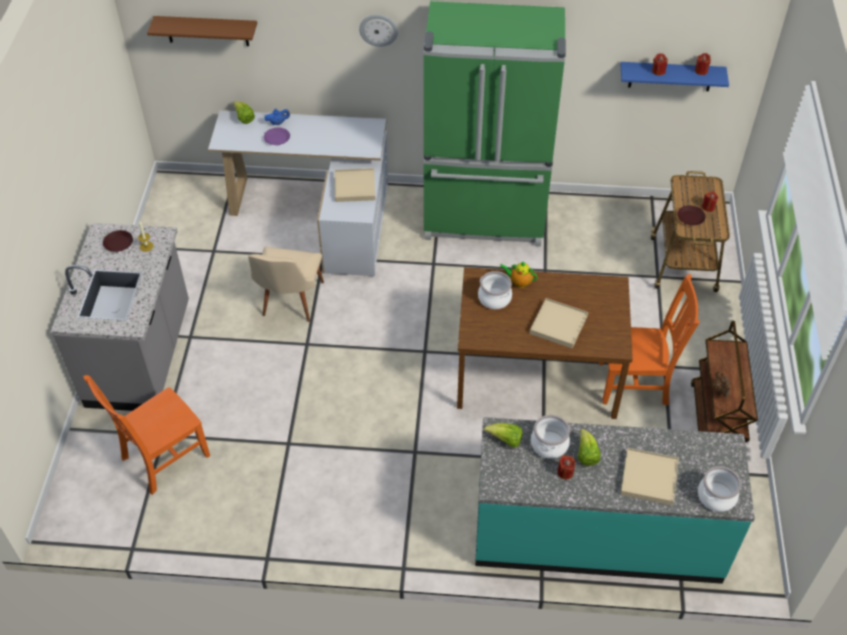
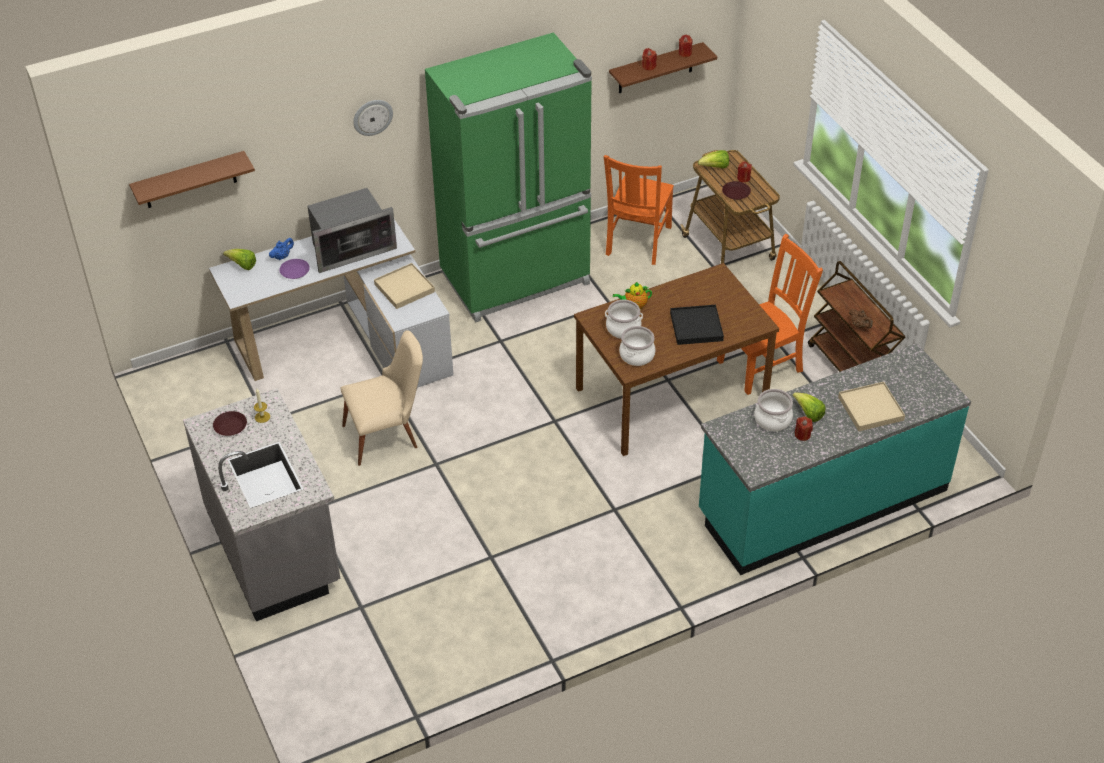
camera: 30 degrees left, 5 degrees down
orange chair [83,375,210,495] -> orange chair moved to [604,155,674,265]
beige chair [248,247,324,322] -> beige chair turned 90 degrees counterclockwise [341,330,423,466]
lettuce [484,423,523,448] -> lettuce moved to [698,150,729,168]
beige tray [530,298,588,349] -> black tray [670,305,724,345]
blue shelf [620,62,729,91] -> brown shelf [609,42,717,93]
cooking pot [698,466,741,512] -> cooking pot moved to [619,326,655,366]
none -> microwave [307,188,397,273]

